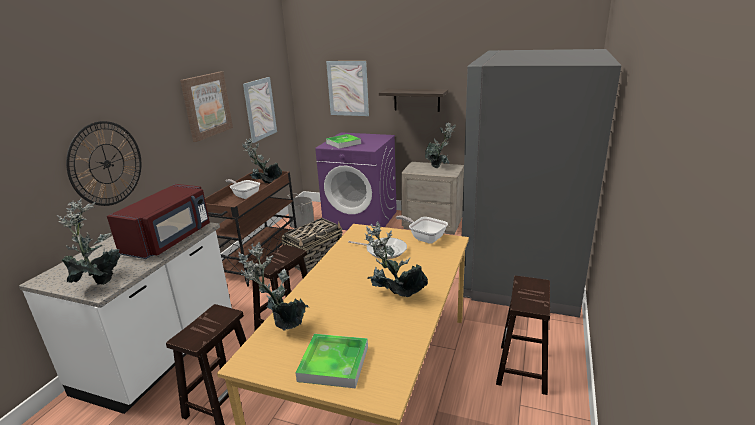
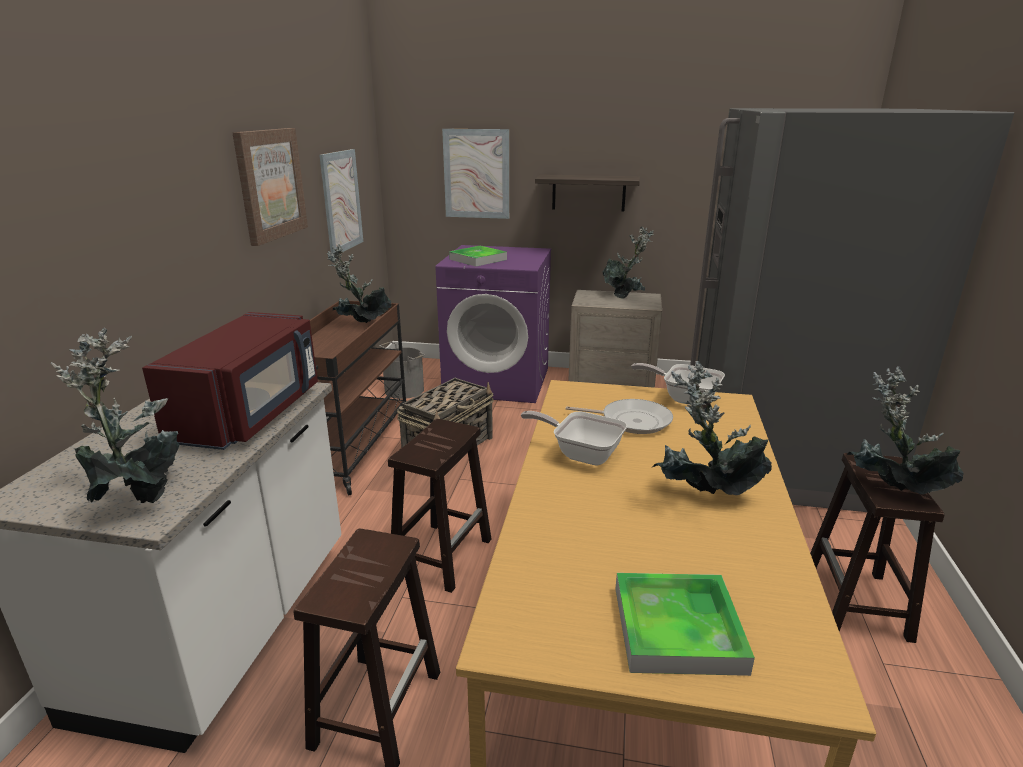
camera: 10 degrees left, 0 degrees up
wall clock [66,121,141,206] -> none
frying pan [226,179,260,199] -> frying pan moved to [521,411,627,465]
potted plant [238,242,309,331] -> potted plant moved to [847,366,964,494]

